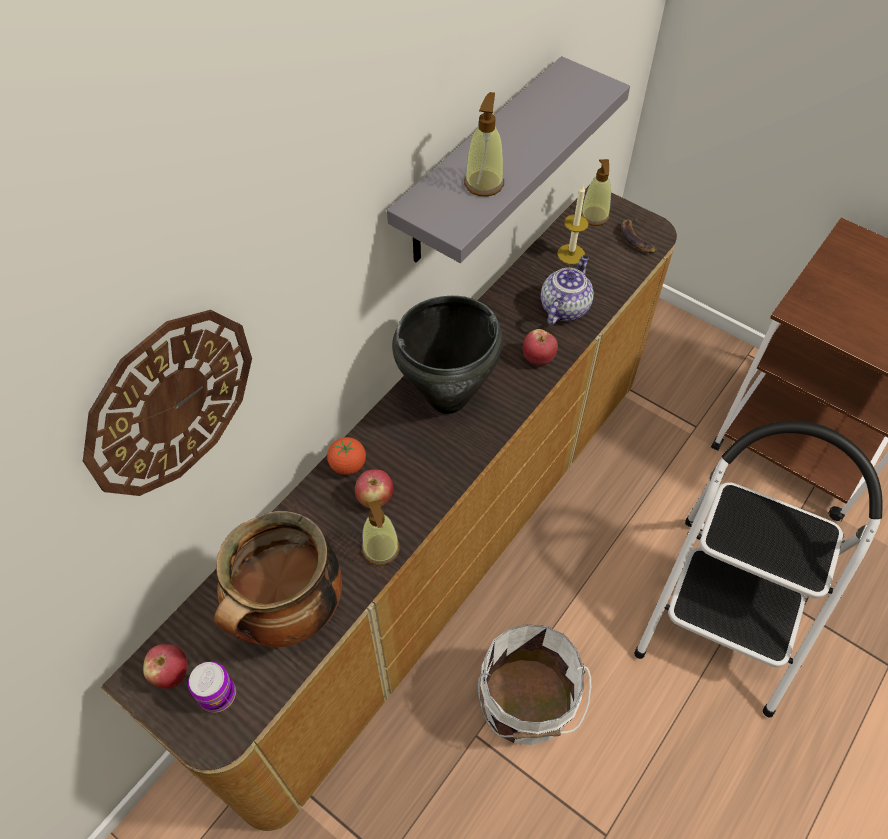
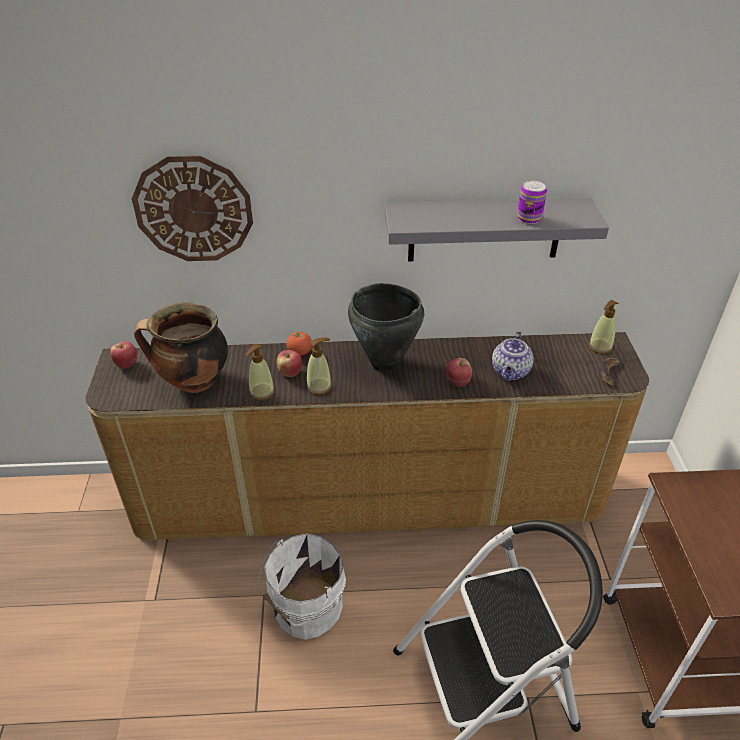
camera: 50 degrees right, 15 degrees down
can [188,662,236,713] -> can moved to [517,181,547,224]
soap dispenser [464,92,504,197] -> soap dispenser moved to [306,337,332,395]
teapot [541,255,594,325] -> teapot turned 120 degrees clockwise [492,331,534,381]
candle [557,185,589,264] -> none

